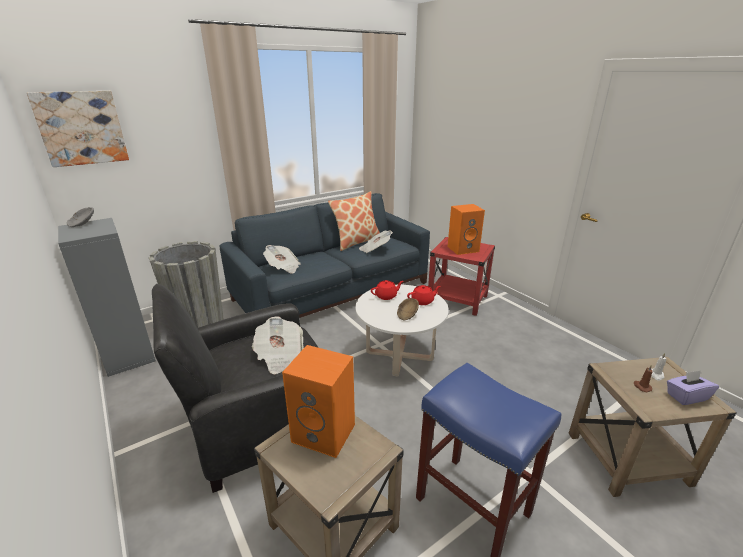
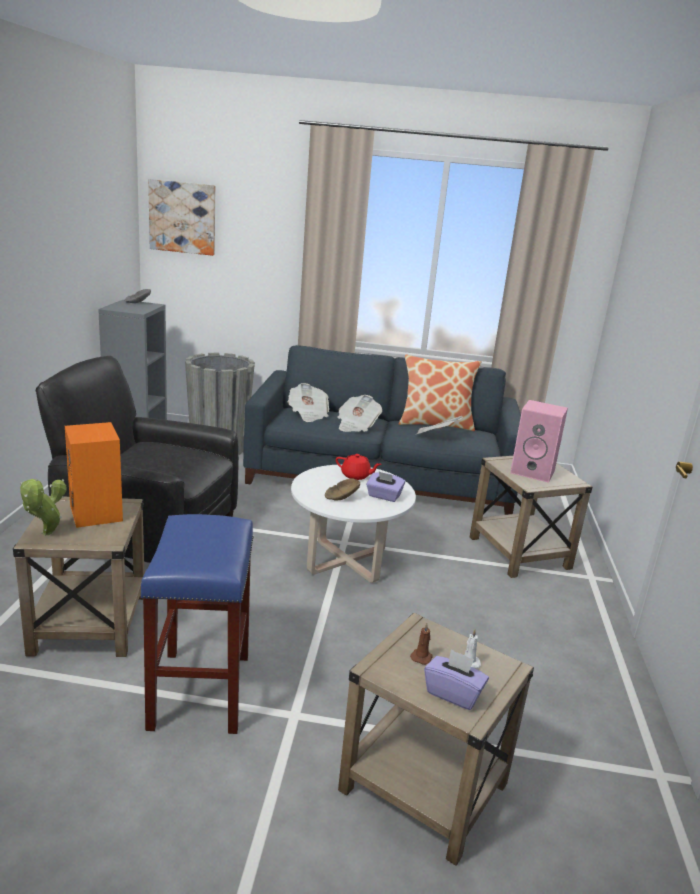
camera: 40 degrees right, 5 degrees down
newspaper [252,317,304,374] -> newspaper moved to [337,395,382,432]
red teapot [407,285,441,305] -> purple tissue box [366,472,405,502]
red side table [428,237,495,316] -> beige side table [470,456,592,578]
orange speaker [448,204,485,255] -> pink speaker [510,400,568,483]
none -> potted plant [20,478,66,535]

